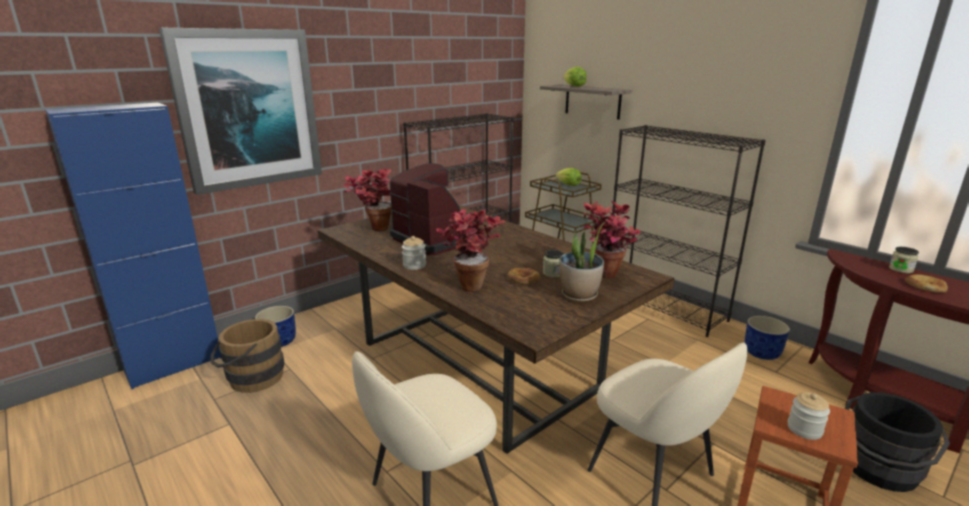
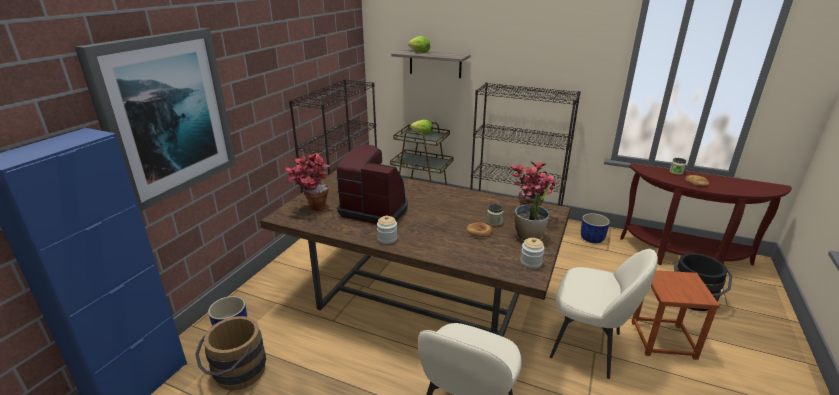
camera: 25 degrees left, 5 degrees up
potted plant [436,209,505,292] -> none
jar [788,392,830,440] -> jar moved to [520,238,544,269]

